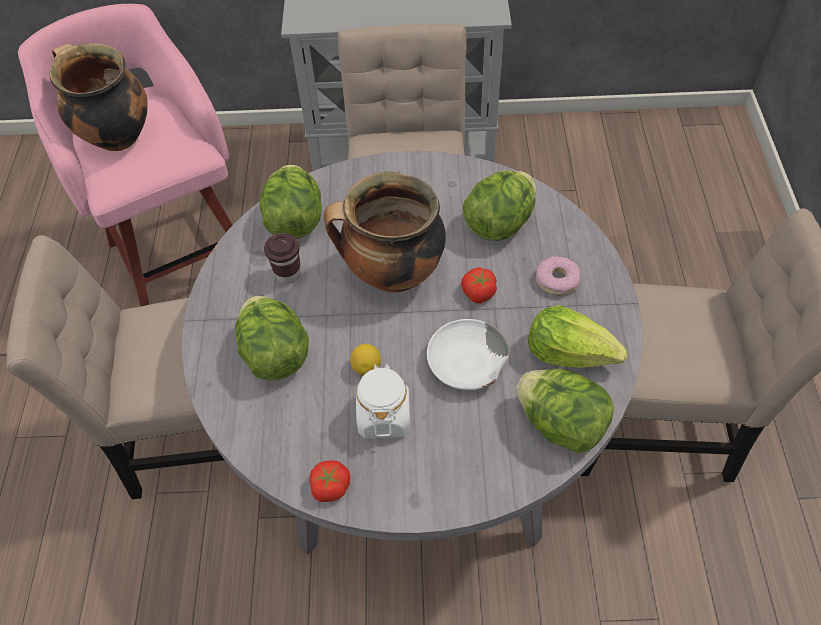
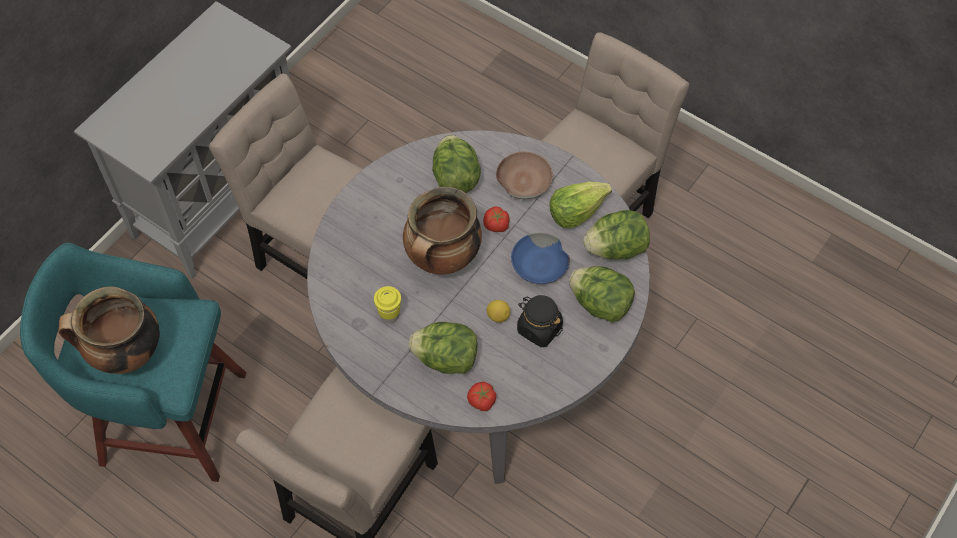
camera: 55 degrees left, 5 degrees up
pink stool [18,4,232,307] -> turquoise stool [20,243,246,482]
lettuce [260,165,322,239] -> lettuce moved to [569,266,635,322]
brown cup [264,233,300,284] -> yellow cup [374,286,401,323]
tomato [310,460,350,502] -> tomato moved to [467,382,496,411]
white jar [356,364,410,438] -> black jar [517,295,563,347]
white bowl [427,319,510,390] -> blue bowl [511,233,570,284]
donut [536,256,581,295] -> brown bowl [496,151,553,199]

